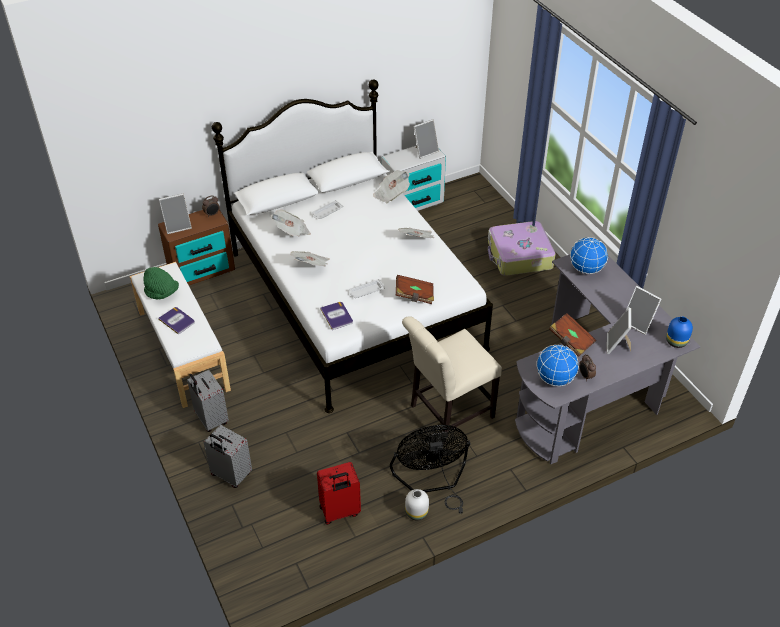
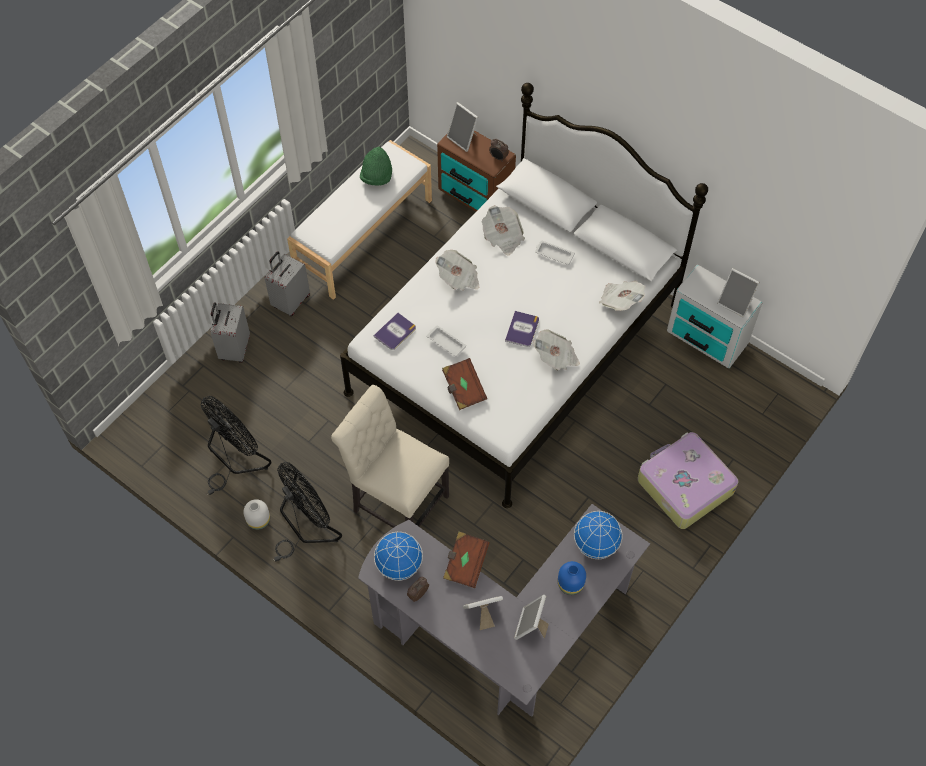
camera: 65 degrees right, 15 degrees up
book [158,307,195,335] -> book moved to [505,311,539,347]
red suitcase [317,462,361,525] -> black fan [201,396,271,495]
blue vase [666,316,693,348] -> blue vase moved to [558,561,586,595]

